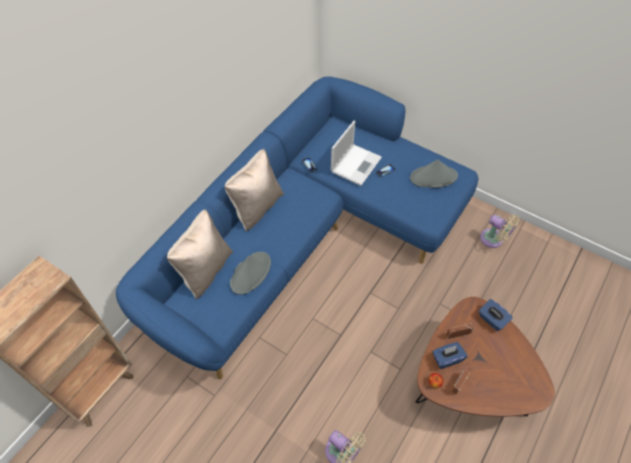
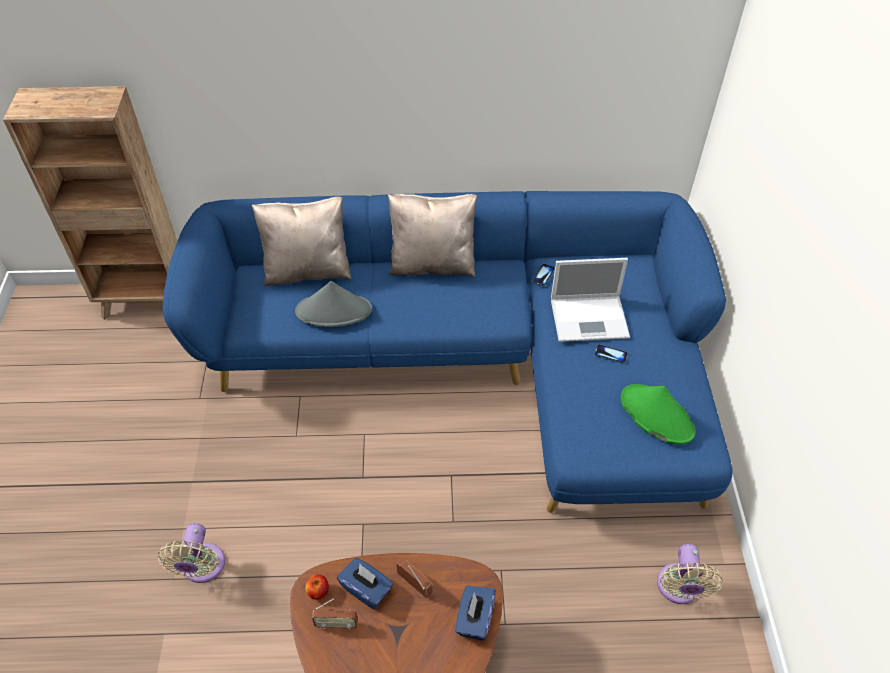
camera: 55 degrees right, 5 degrees down
grey hat [410,160,458,188] -> green hat [620,384,696,445]

